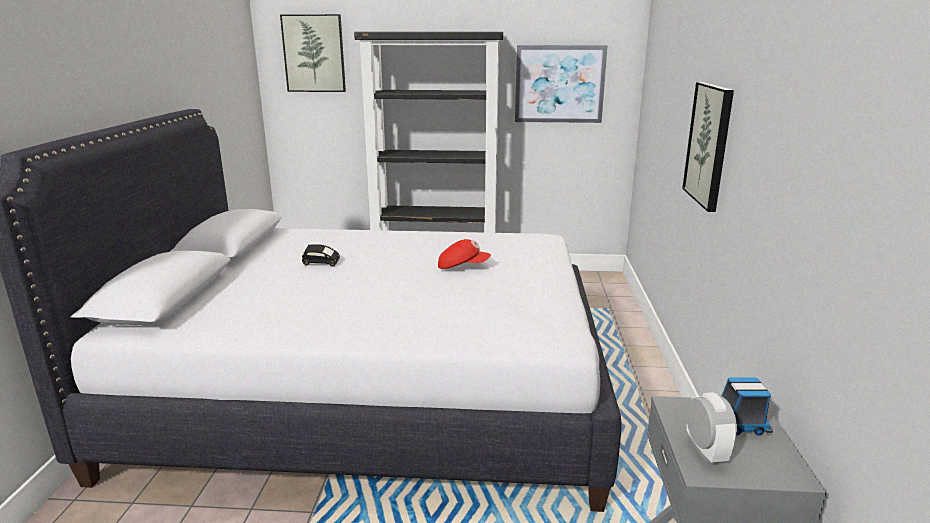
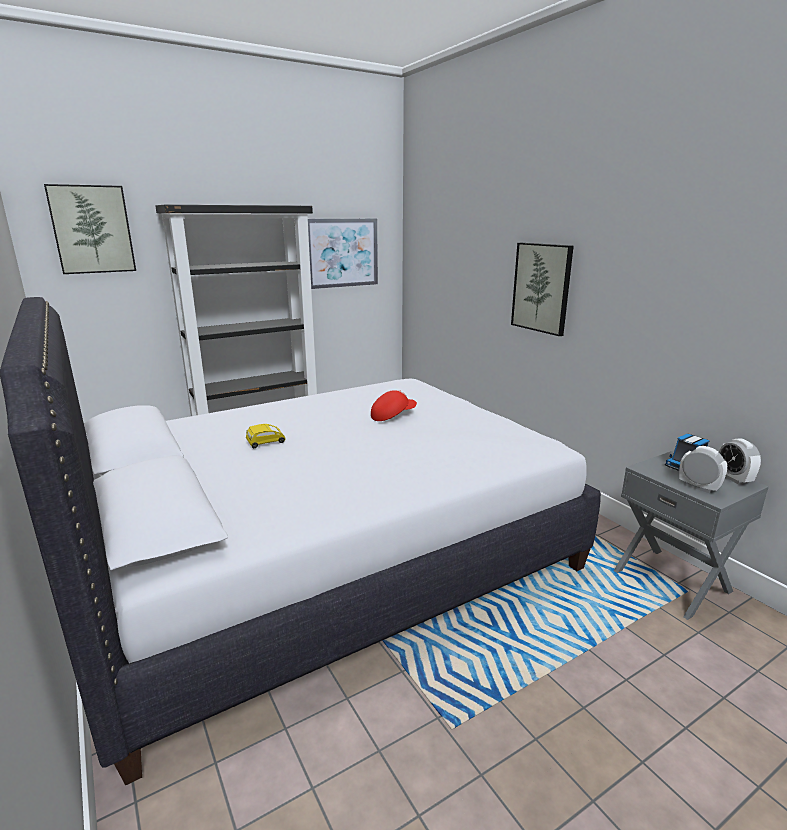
camera: 35 degrees left, 0 degrees up
black toy car [302,244,340,267] -> yellow toy car [246,424,285,448]
none -> alarm clock [718,439,761,484]

